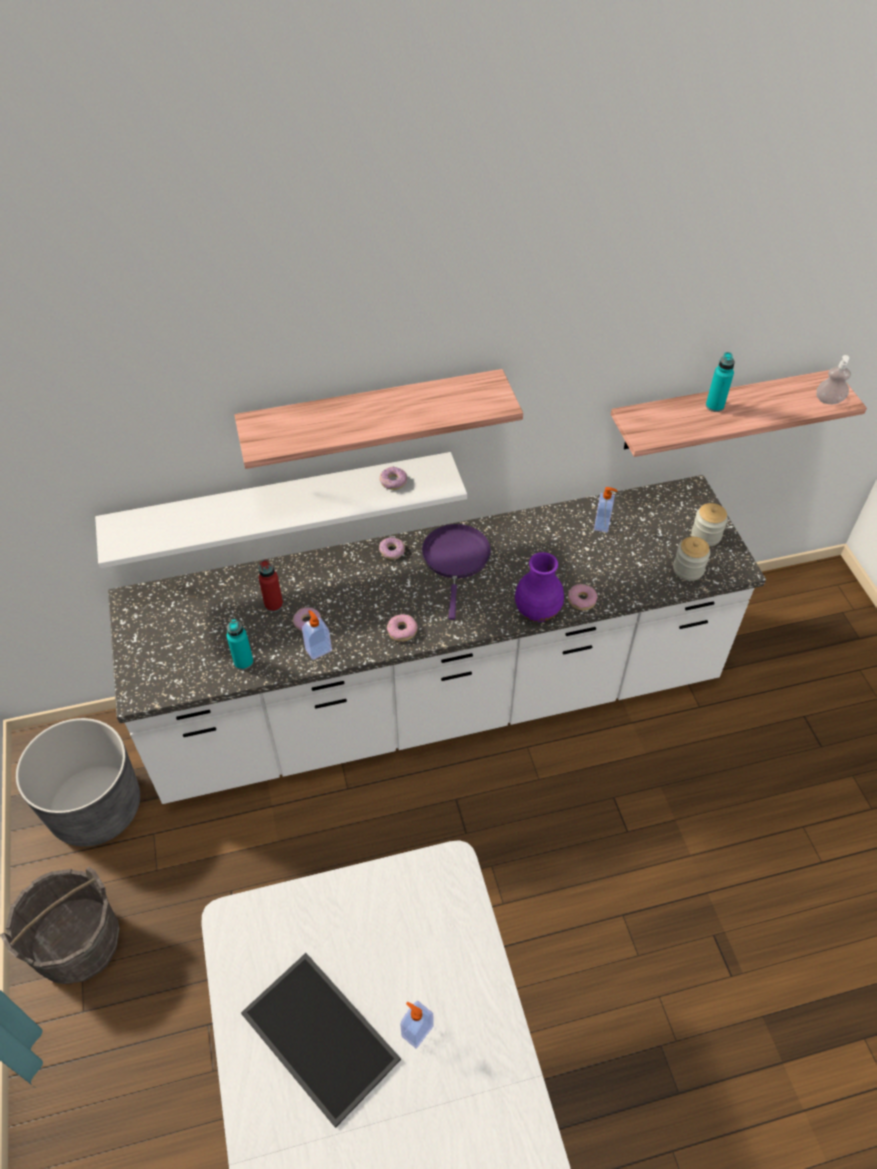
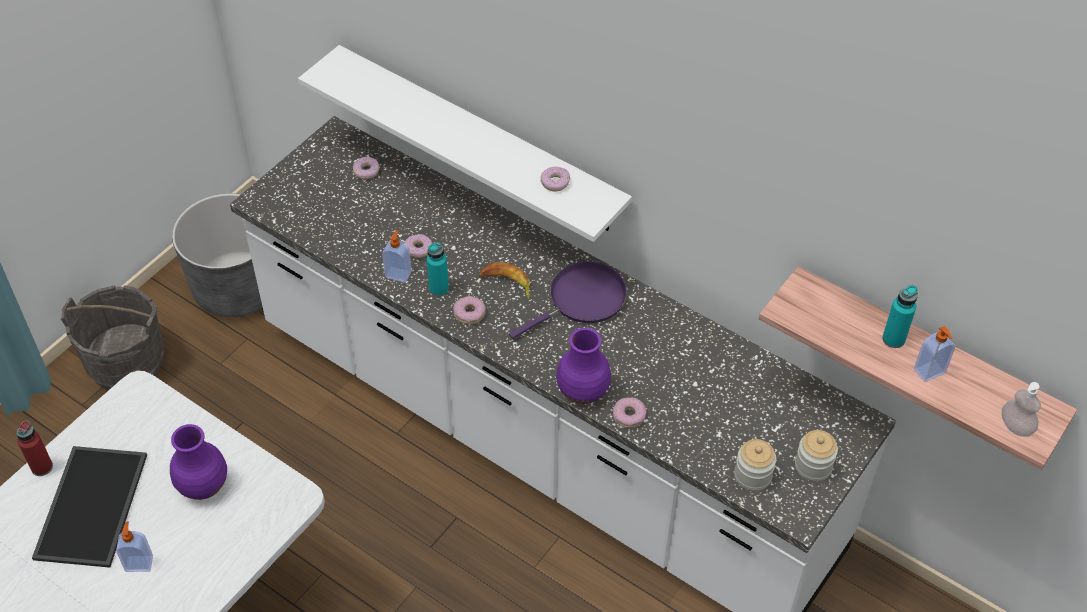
camera: 50 degrees right, 0 degrees up
turquoise bottle [227,619,253,670] -> turquoise bottle moved to [427,242,449,297]
shelf [234,369,523,469] -> none
red bottle [259,559,283,612] -> red bottle moved to [16,420,53,476]
donut [379,537,405,560] -> donut moved to [353,157,380,179]
soap dispenser [594,487,618,532] -> soap dispenser moved to [914,326,955,382]
none -> purple vase [170,424,227,500]
none -> banana [479,262,530,300]

